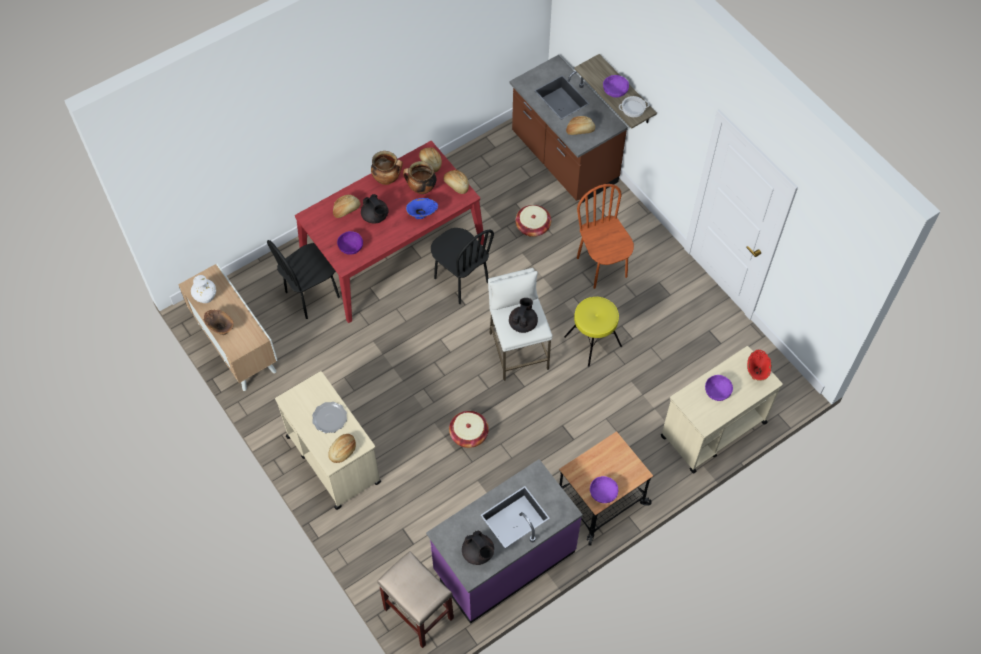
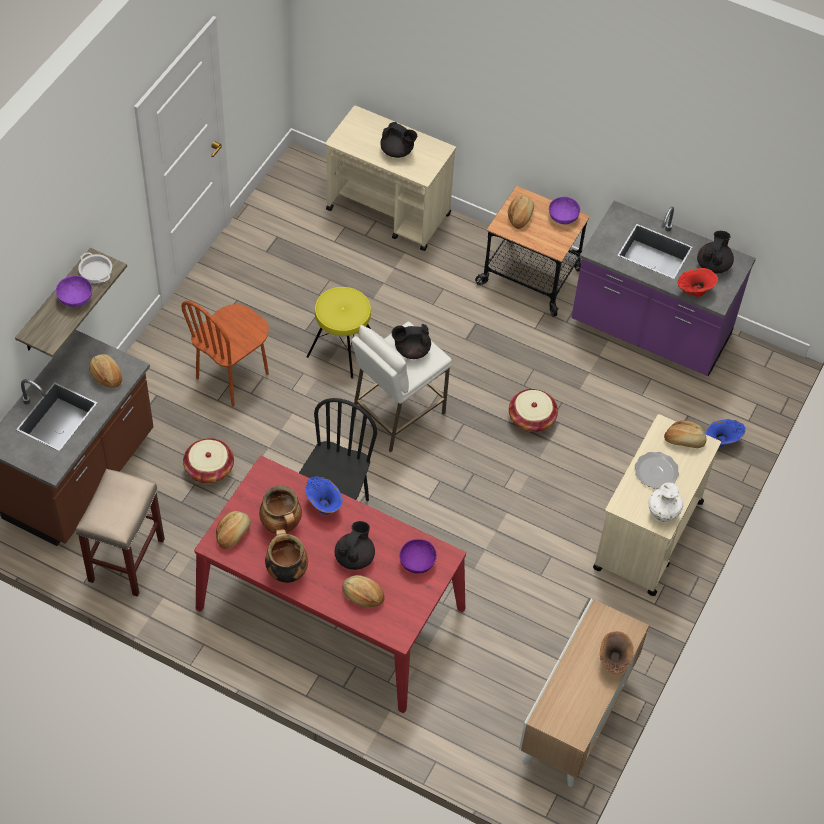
camera: 120 degrees left, 5 degrees down
white vase [191,275,216,303] -> white vase moved to [648,482,683,522]
black chair [267,240,340,319] -> none
beige stool [377,551,454,648] -> beige stool moved to [76,469,165,597]
bread [443,170,469,194] -> bread moved to [508,196,534,229]
purple bowl [705,375,733,401] -> black teapot [380,122,417,158]
red vase [747,350,771,381] -> red vase moved to [677,268,718,297]
none -> blue vase [706,419,745,447]

